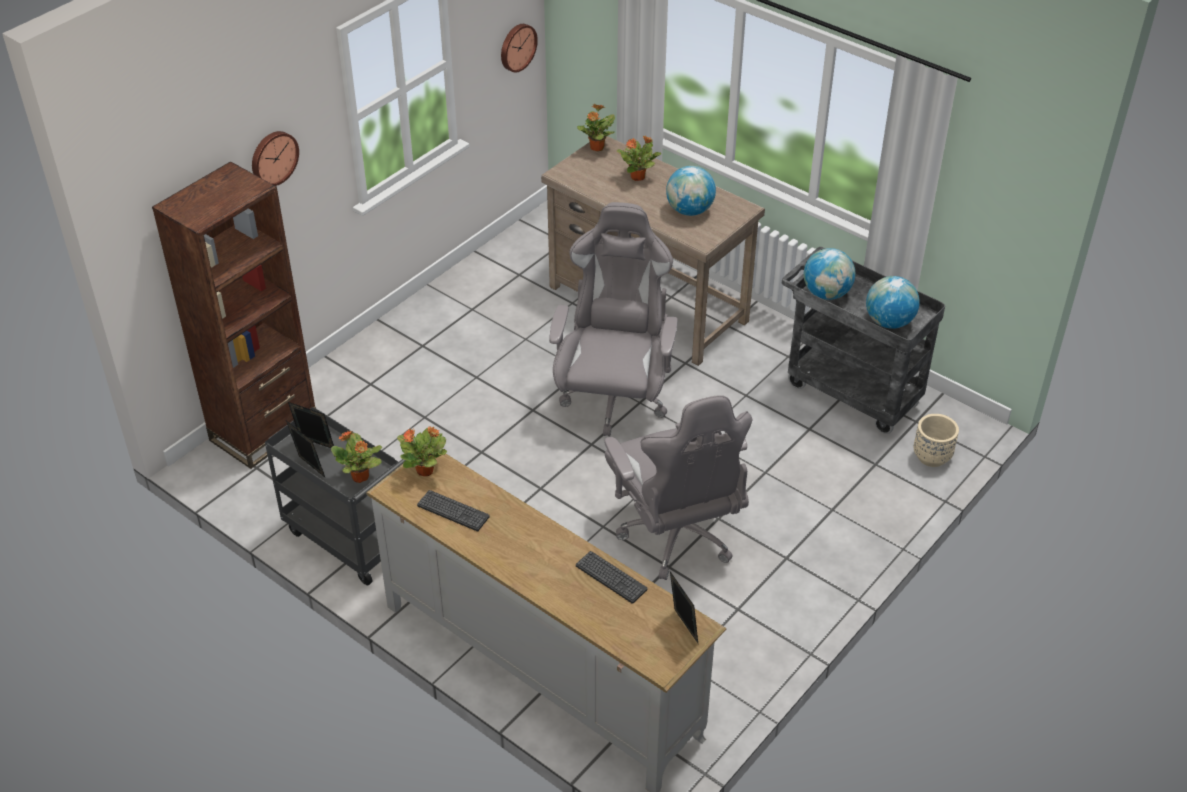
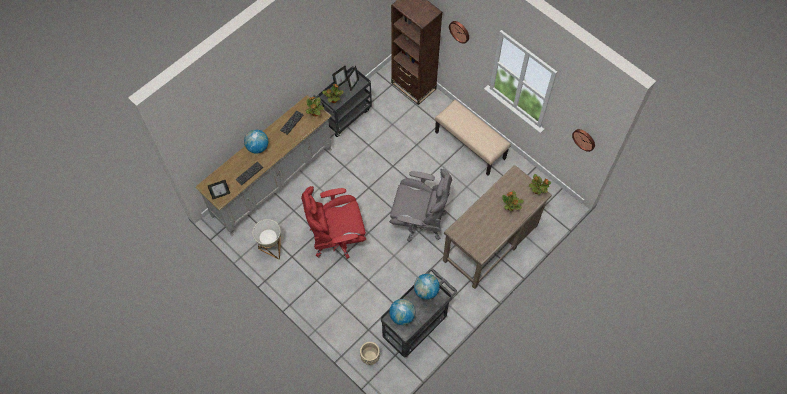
camera: 95 degrees right, 20 degrees up
grey office chair [604,395,752,580] -> red office chair [301,186,367,259]
globe [666,166,716,216] -> globe moved to [244,129,268,154]
none -> planter [252,219,281,259]
none -> beige bench [435,100,511,175]

